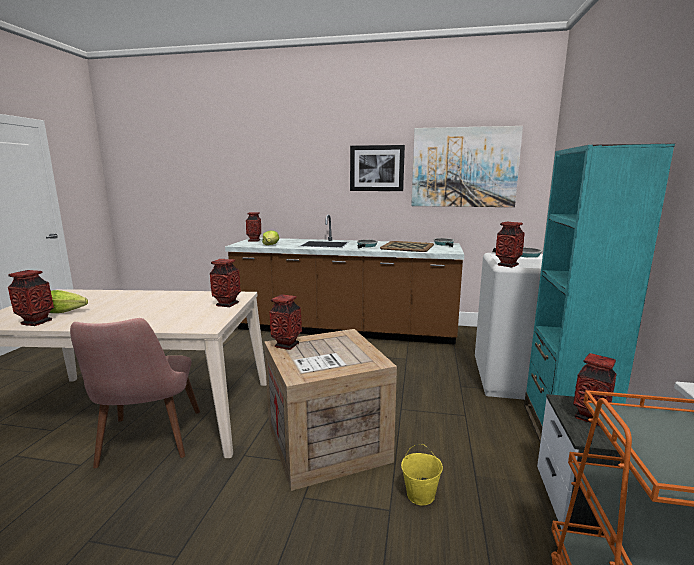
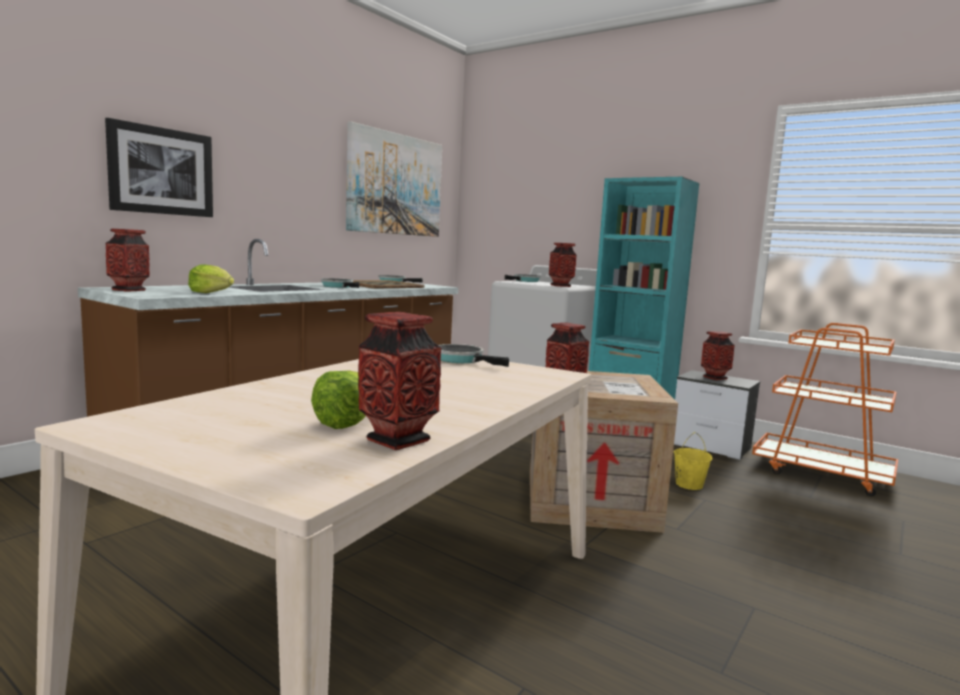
camera: 65 degrees left, 5 degrees down
pink chair [70,318,200,468] -> none
vase [210,259,241,307] -> frying pan [439,344,509,367]
picture [350,145,405,191] -> picture moved to [105,118,213,217]

